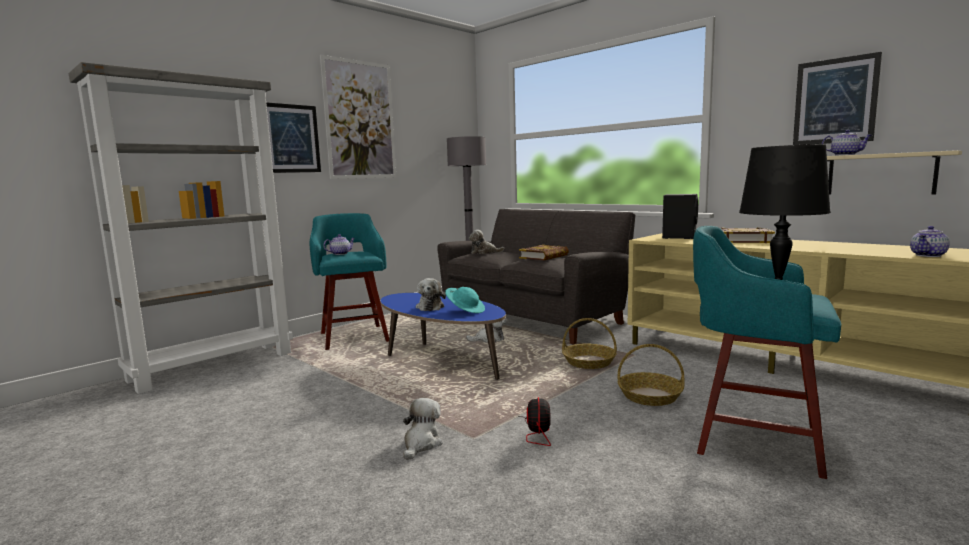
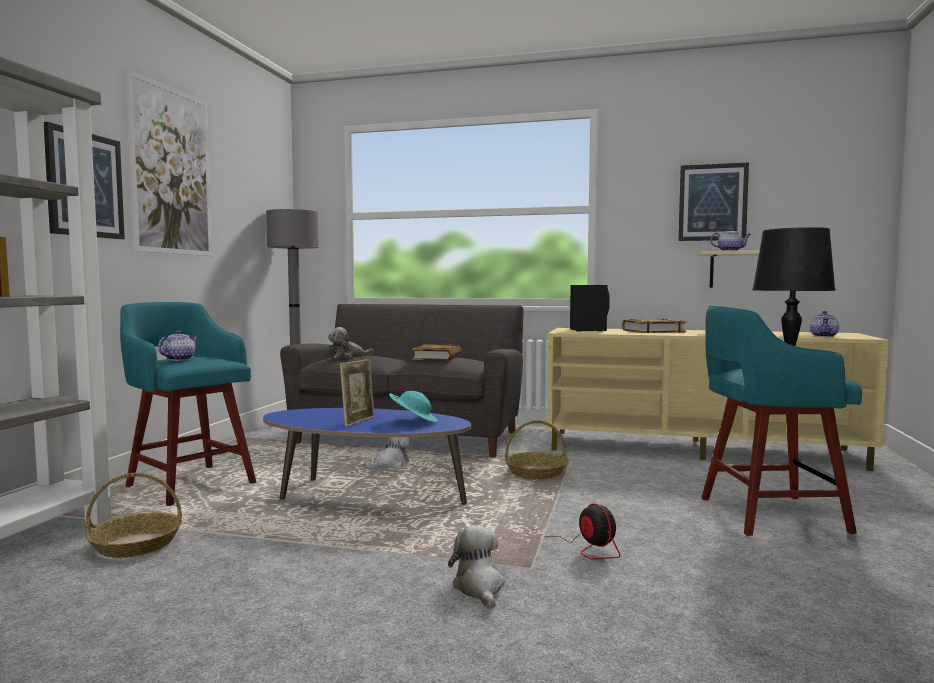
camera: 30 degrees left, 5 degrees down
plush toy [416,278,446,311] -> picture frame [340,359,375,427]
basket [618,344,685,406] -> basket moved to [85,473,182,558]

